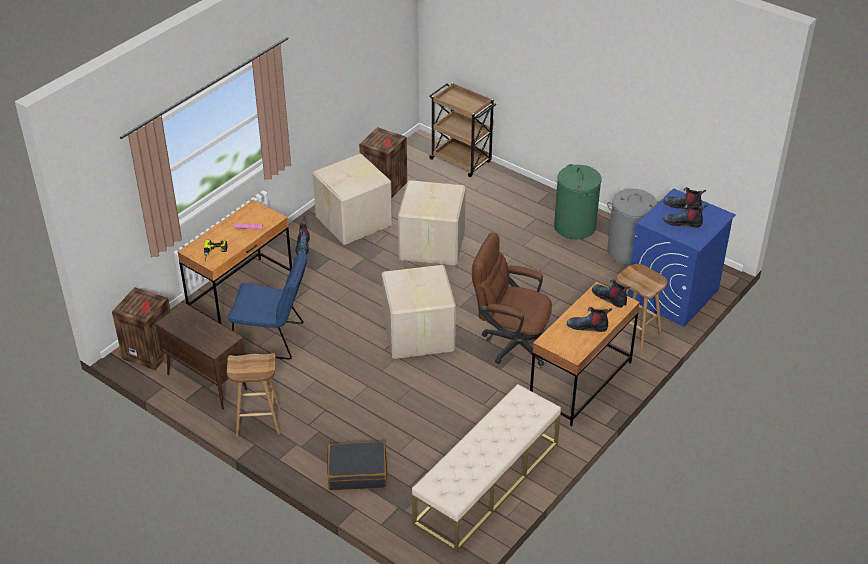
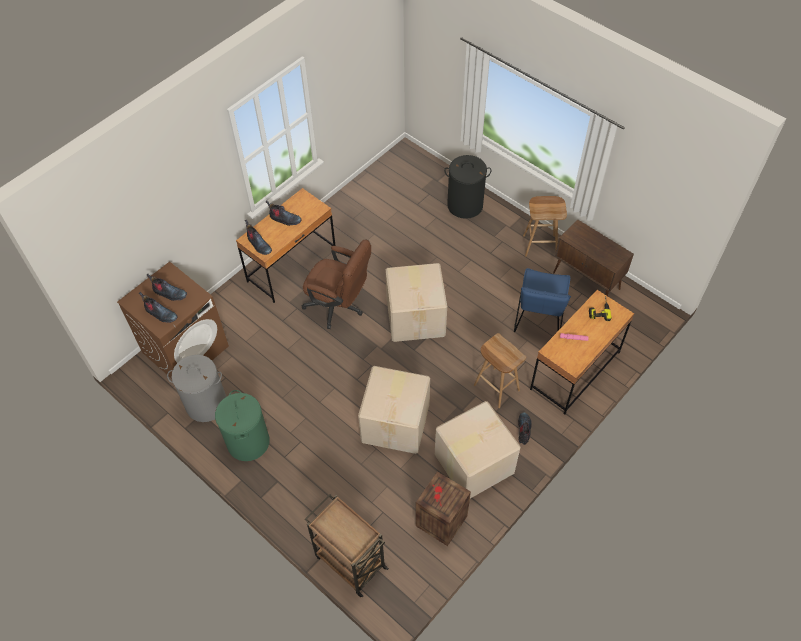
camera: 175 degrees left, 15 degrees up
crate [112,287,171,370] -> none
blue chair [227,251,307,359] -> blue chair turned 90 degrees counterclockwise [514,268,571,332]
black suitcase [327,441,387,490] -> black laundry basket [444,155,491,219]
beige bench [412,384,561,552] -> none
brown stool [617,264,667,352] -> brown stool moved to [474,333,526,408]
blue washing machine [627,188,736,327] -> brown washing machine [117,261,229,379]

